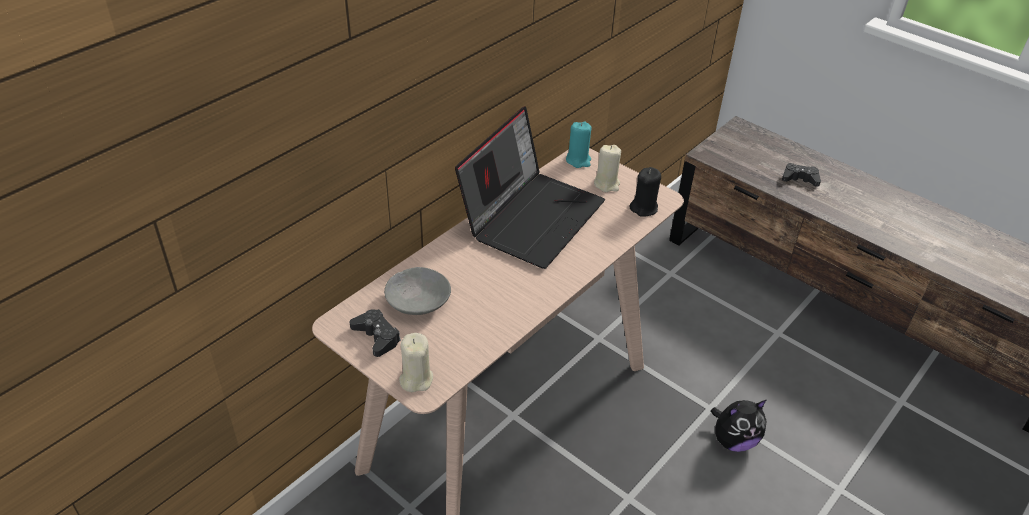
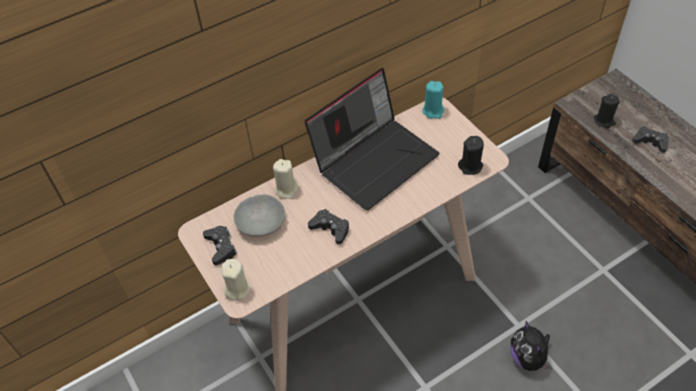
camera: 20 degrees right, 10 degrees up
beige candle [594,145,621,192] -> beige candle moved to [273,159,298,199]
plush toy [711,400,767,452] -> plush toy turned 75 degrees clockwise [510,321,552,371]
none -> black game controller [308,209,349,244]
none -> black candle [594,94,620,128]

